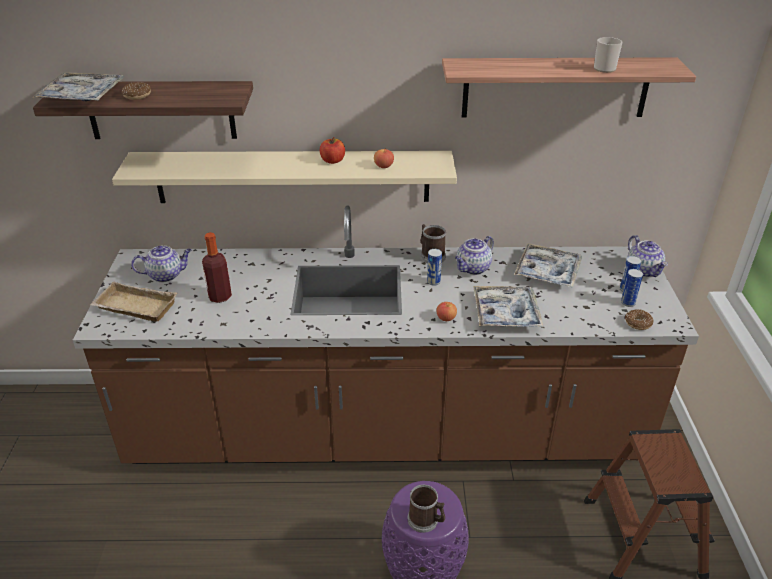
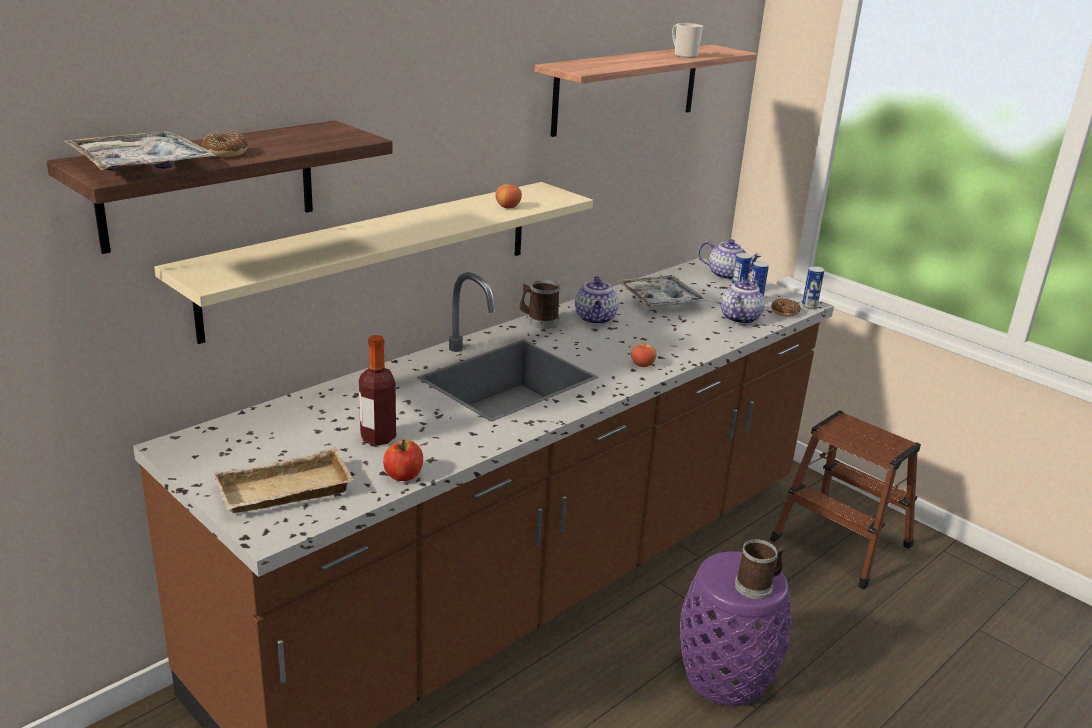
camera: 45 degrees left, 10 degrees down
teapot [131,245,192,282] -> teapot moved to [721,279,764,324]
apple [320,137,345,164] -> apple moved to [383,440,423,481]
can [427,249,442,286] -> can moved to [802,266,825,309]
tray [473,286,544,327] -> none

